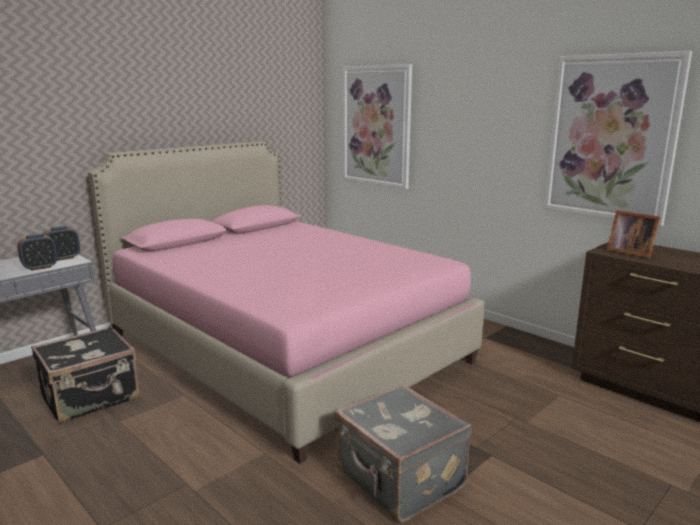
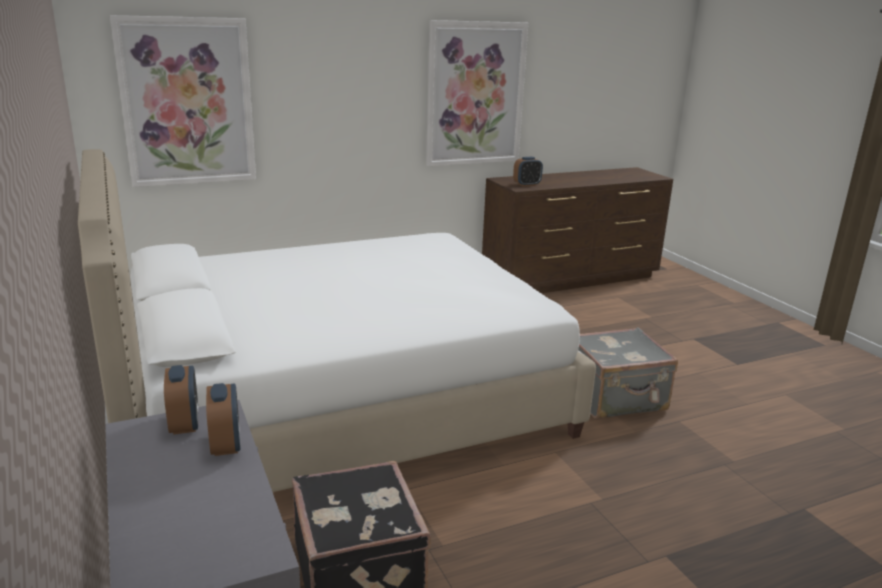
camera: 70 degrees left, 5 degrees up
pink bed [88,141,485,464] -> white bed [78,149,596,492]
picture frame [607,210,660,258] -> alarm clock [513,157,543,186]

